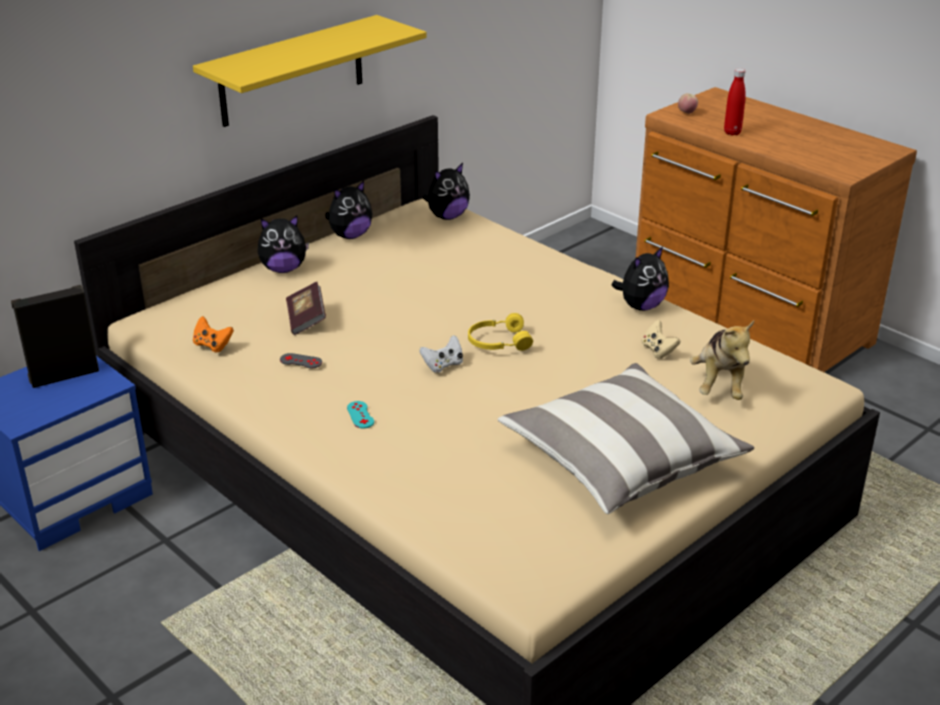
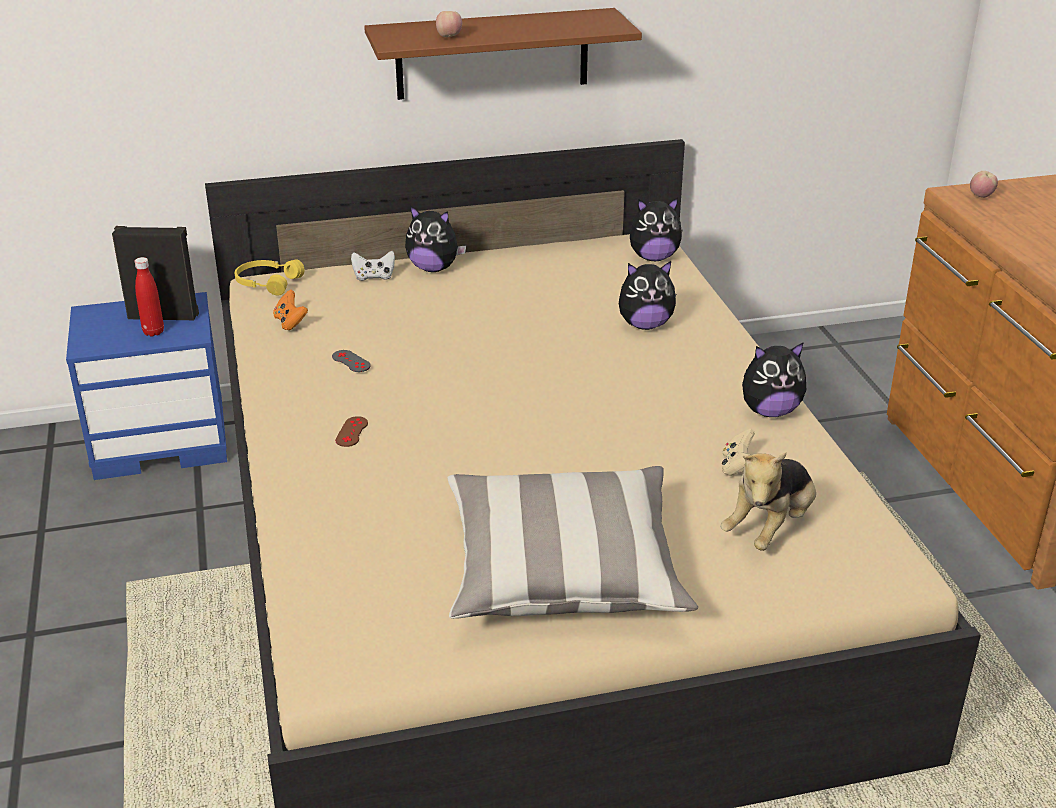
camera: 30 degrees right, 0 degrees up
yellow shelf [193,15,427,127] -> brown shelf [364,8,642,100]
book [286,282,326,335] -> none
plush toy [325,181,373,239] -> plush toy moved to [619,261,677,330]
turquoise game controller [347,401,374,428] -> brown game controller [335,416,368,447]
white game controller [419,335,463,373] -> white game controller moved to [351,251,395,281]
yellow headphones [468,313,533,351] -> yellow headphones moved to [235,260,304,295]
red bottle [724,68,746,136] -> red bottle moved to [135,257,164,336]
none -> apple [436,11,462,37]

